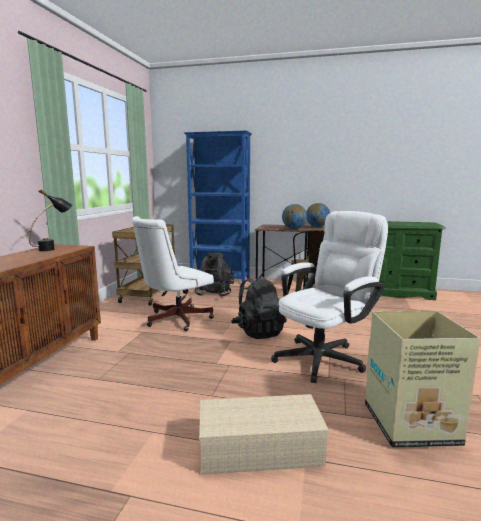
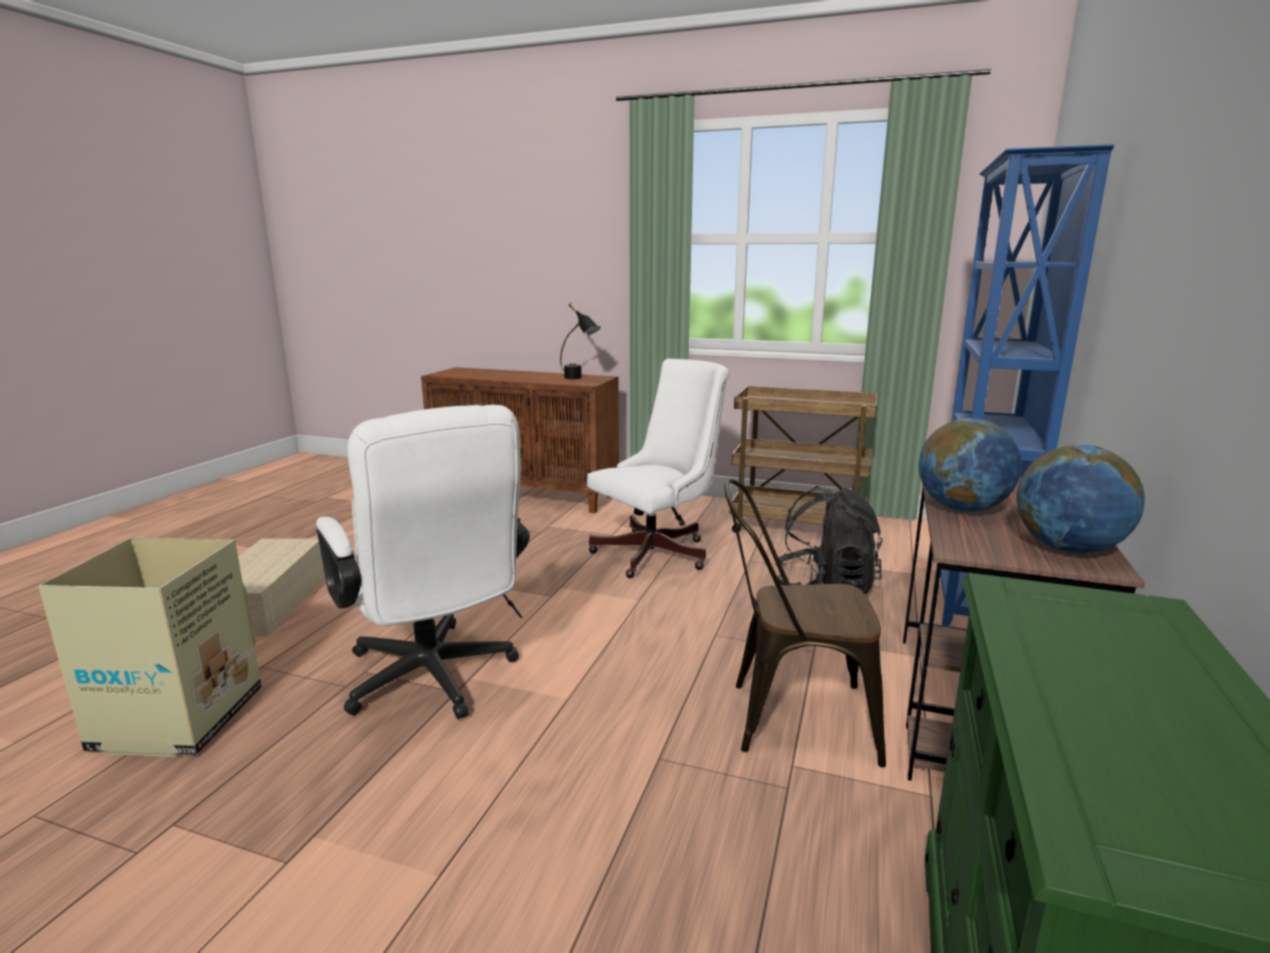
camera: 95 degrees right, 5 degrees up
white office chair [131,216,214,331] -> white office chair turned 90 degrees clockwise [587,359,730,578]
black backpack [231,277,287,339] -> none

